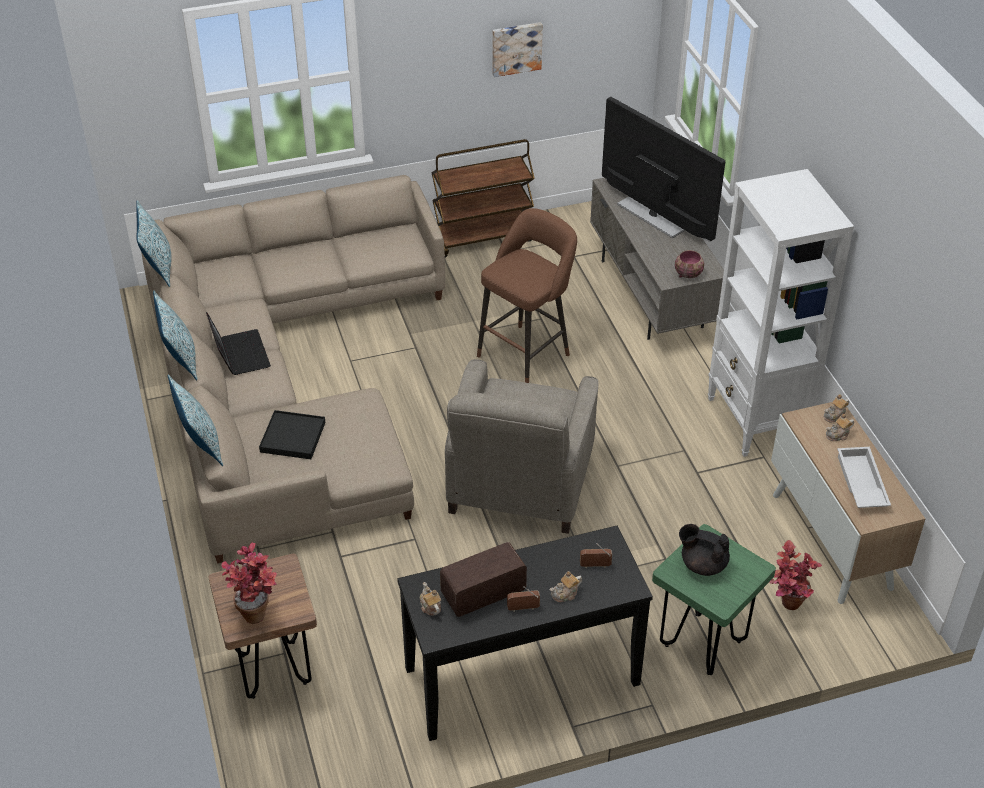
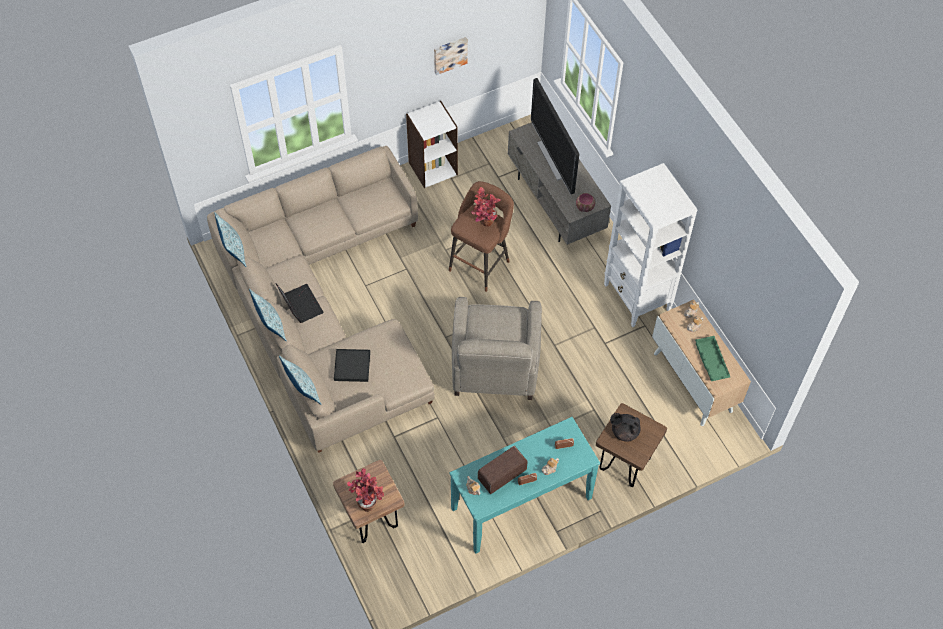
camera: 10 degrees left, 15 degrees up
black console table [397,526,653,741] -> turquoise console table [449,417,600,554]
brown cart [432,139,535,258] -> white bookcase [406,101,458,188]
television [602,97,725,242] -> television turned 150 degrees counterclockwise [531,78,579,194]
green stool [652,524,776,675] -> brown stool [596,403,667,487]
potted plant [770,540,822,610] -> potted plant moved to [471,187,501,227]
white tray [837,447,891,508] -> green tray [695,336,730,381]

